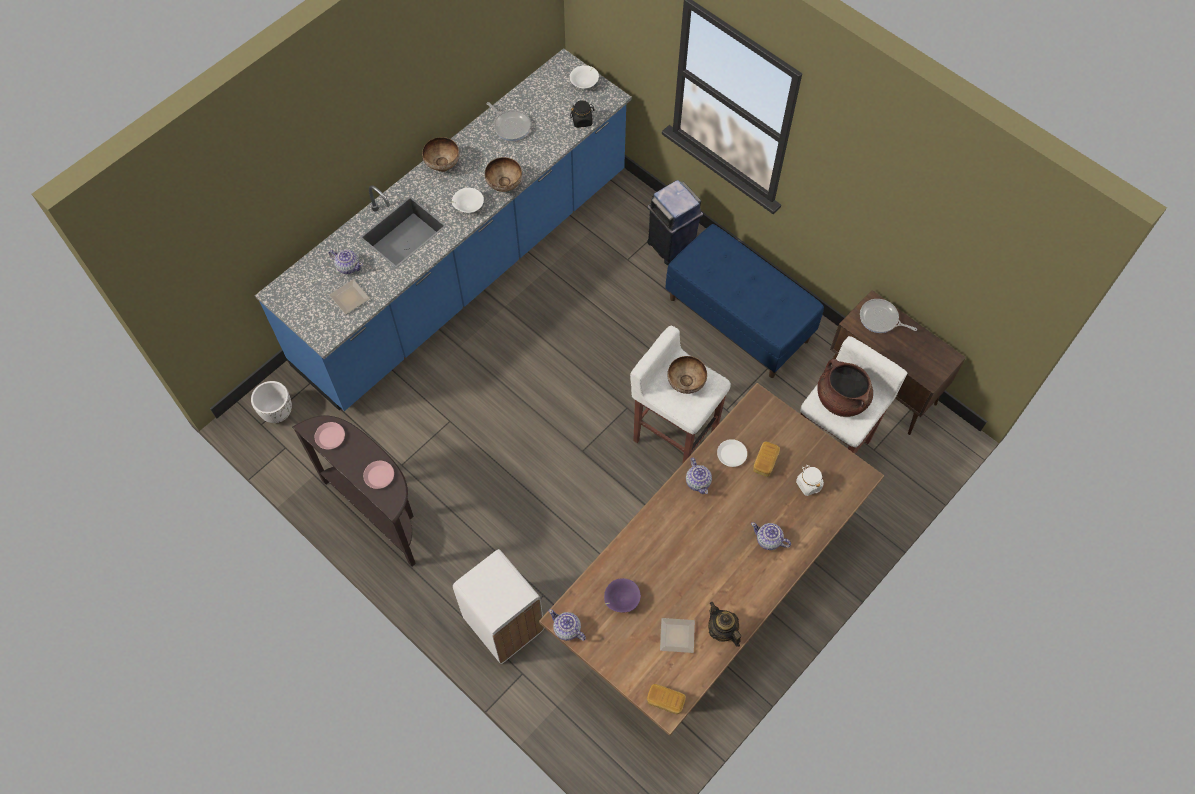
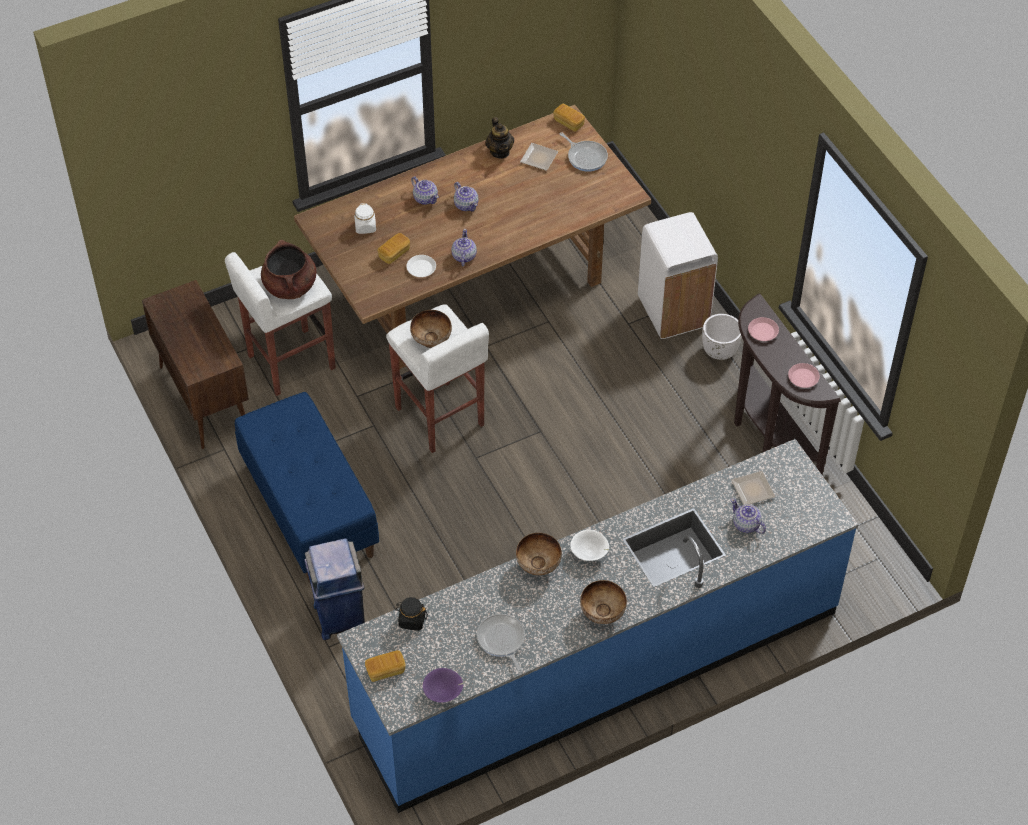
camera: 160 degrees left, 10 degrees down
white planter [251,381,292,423] -> white planter moved to [702,314,742,360]
teapot [549,609,586,641] -> teapot moved to [454,182,479,212]
white bowl [570,65,599,88] -> bread [365,650,405,682]
purple bowl [604,578,641,613] -> purple bowl moved to [423,668,463,703]
frying pan [860,299,917,333] -> frying pan moved to [559,132,608,172]

